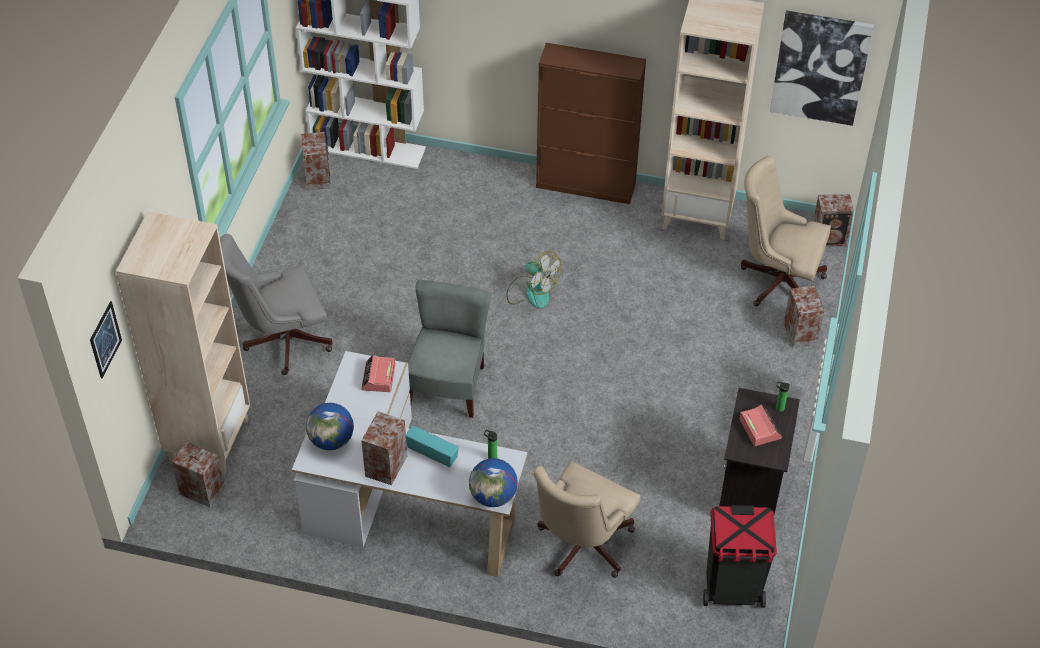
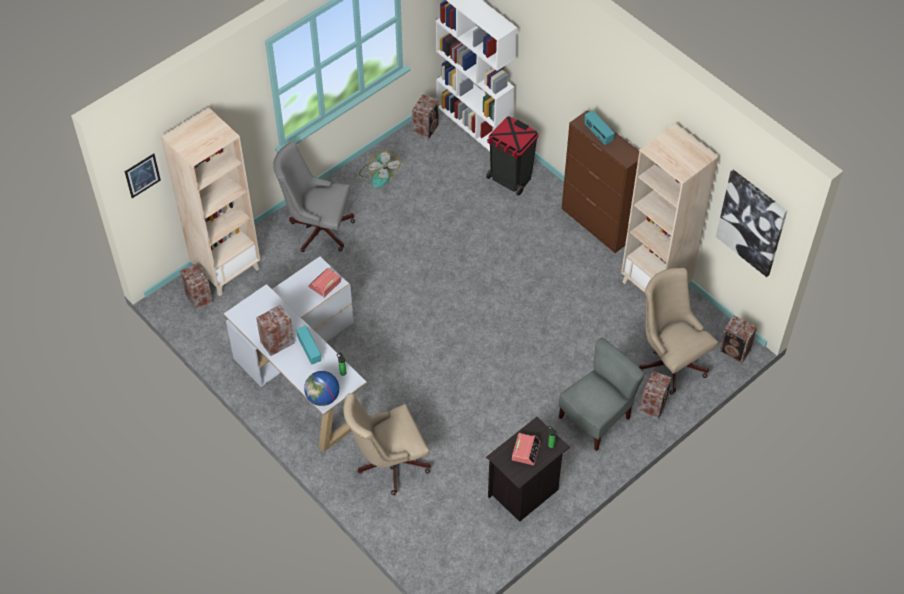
camera: 35 degrees right, 5 degrees up
globe [306,403,354,450] -> none
grey chair [407,280,491,418] -> grey chair moved to [559,338,645,451]
fan [507,251,561,309] -> fan moved to [359,150,401,188]
black trash can [703,505,777,608] -> black trash can moved to [486,116,539,196]
none -> radio [585,110,615,145]

